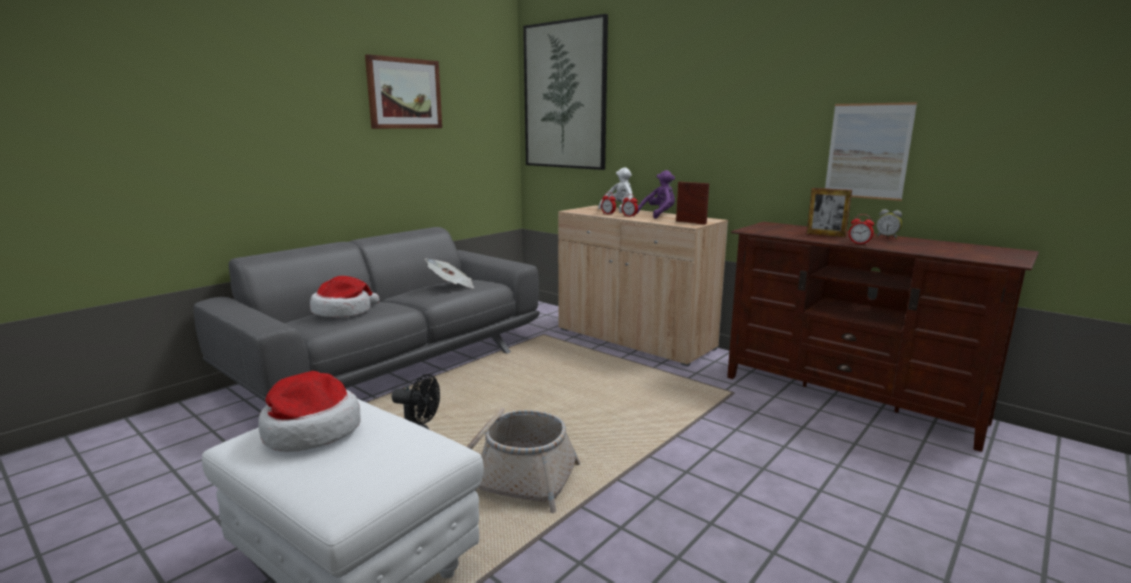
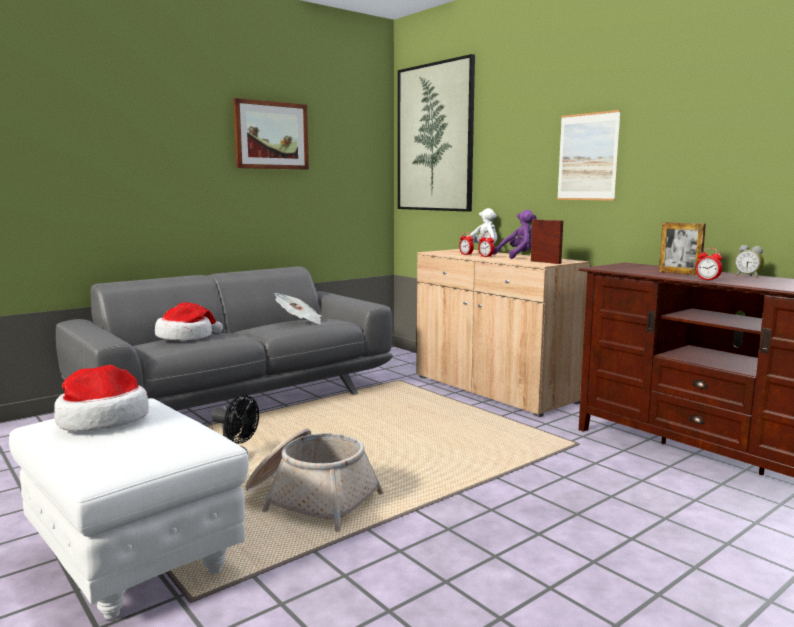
camera: 10 degrees right, 5 degrees down
picture [825,102,917,201] -> picture moved to [557,110,621,201]

